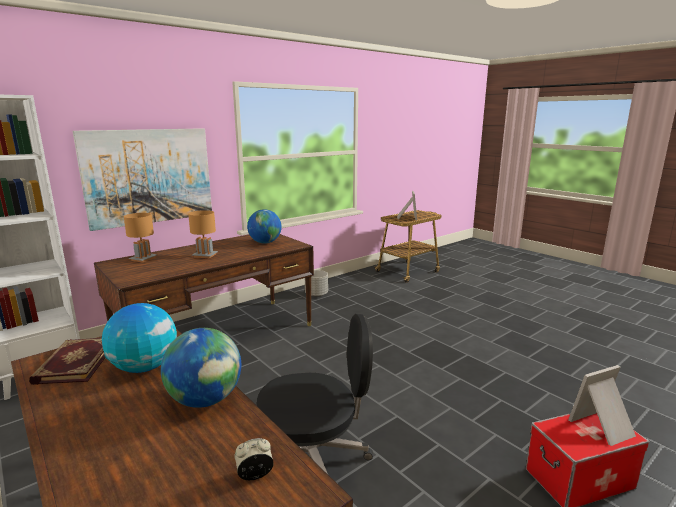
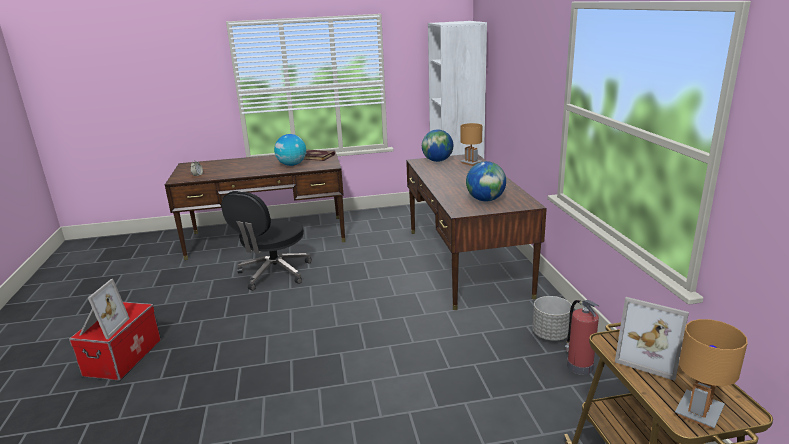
camera: 120 degrees right, 5 degrees up
picture [73,128,212,231] -> none
globe [161,328,241,408] -> globe moved to [422,130,453,162]
brown table lamp [188,210,218,258] -> brown table lamp moved to [675,319,748,429]
none -> fire extinguisher [565,300,599,375]

